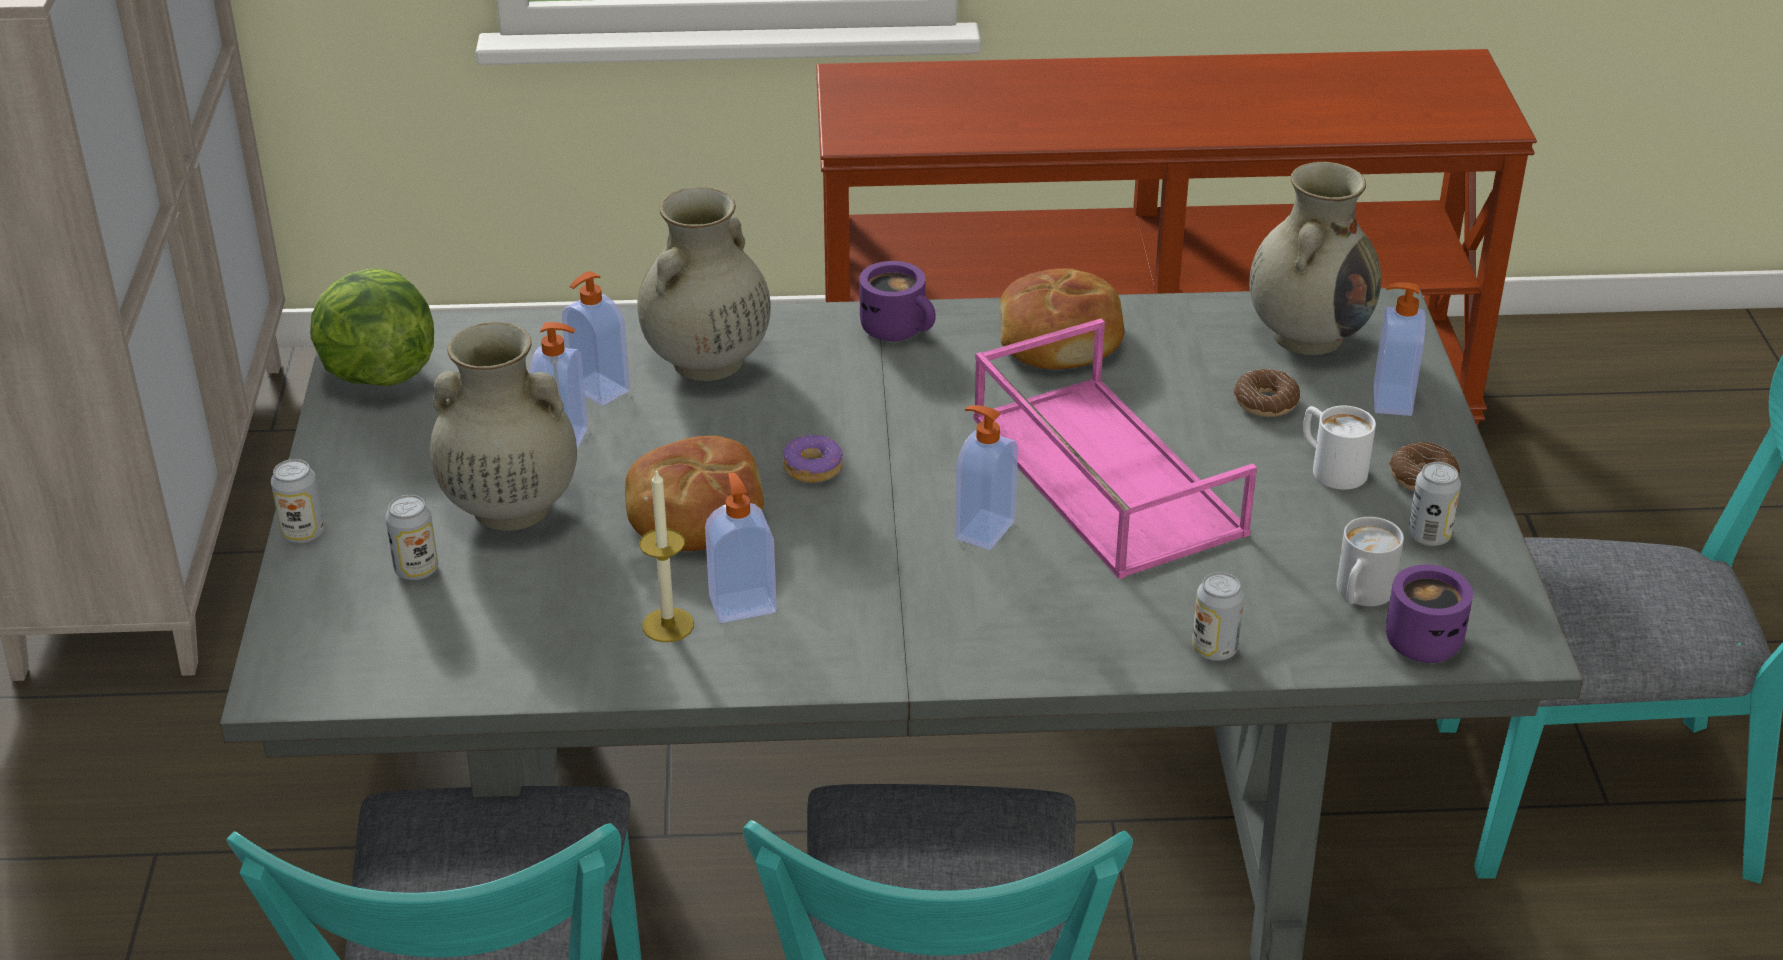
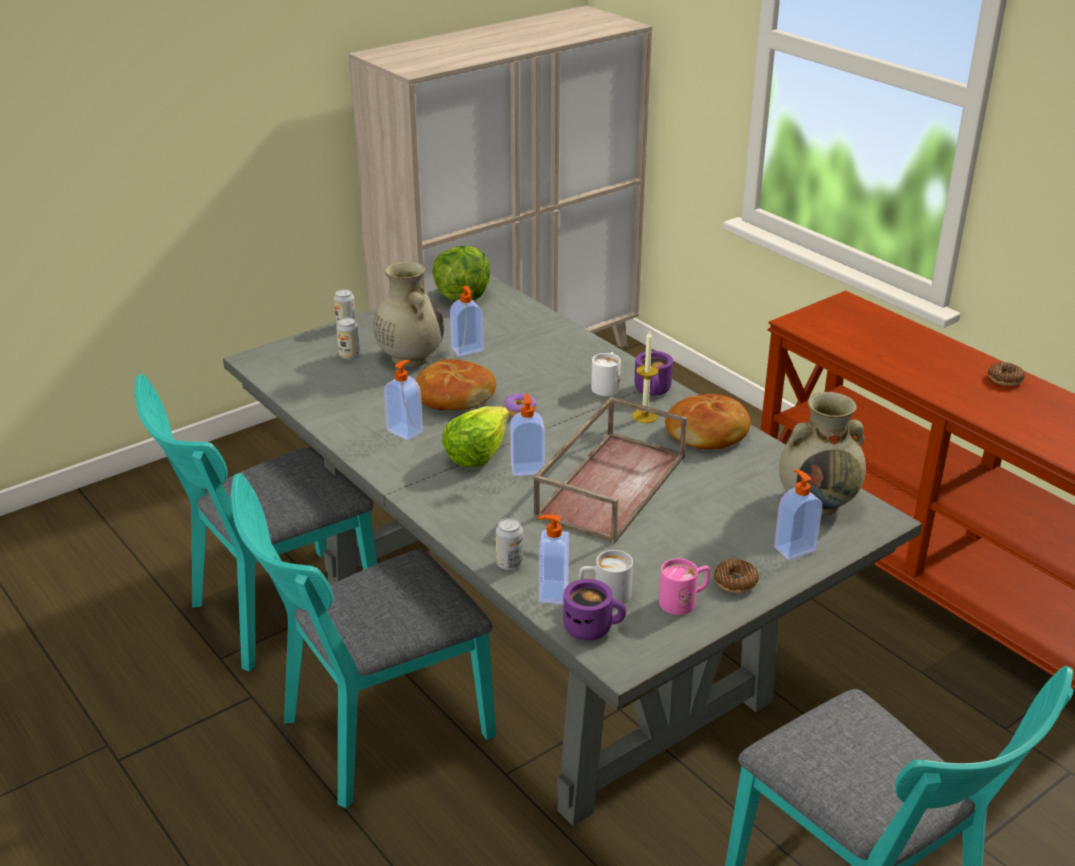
camera: 55 degrees right, 5 degrees down
soap dispenser [562,271,630,405] -> soap dispenser moved to [538,515,569,604]
beige vase [638,187,771,381] -> none
candle [640,469,694,642] -> candle moved to [632,330,659,423]
pink tray [973,318,1257,579] -> brown tray [533,397,687,544]
donut [1234,369,1300,417] -> donut moved to [988,362,1025,386]
white mug [1303,406,1376,490] -> white mug moved to [591,352,621,396]
can [1408,462,1461,546] -> pink mug [659,558,710,615]
none -> lettuce [442,406,509,467]

